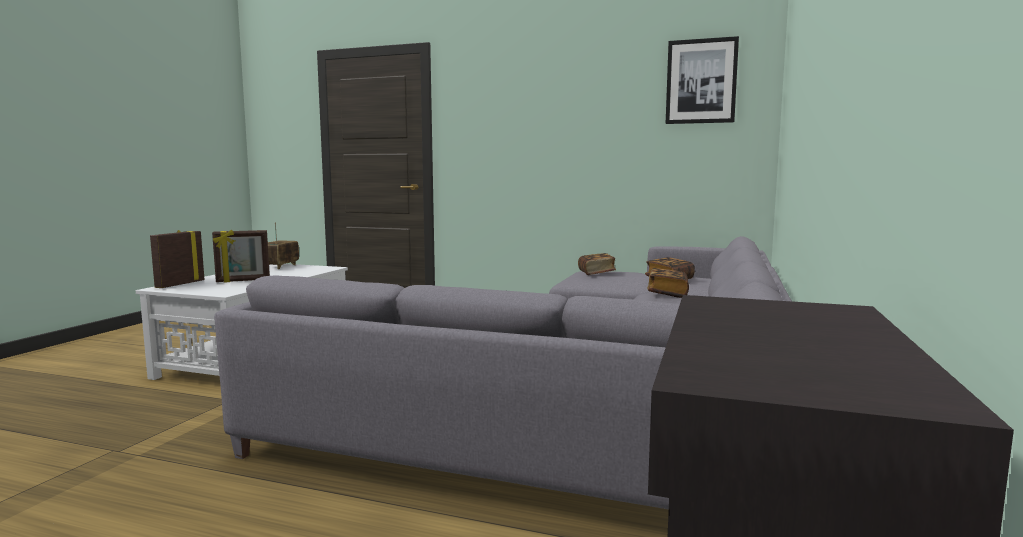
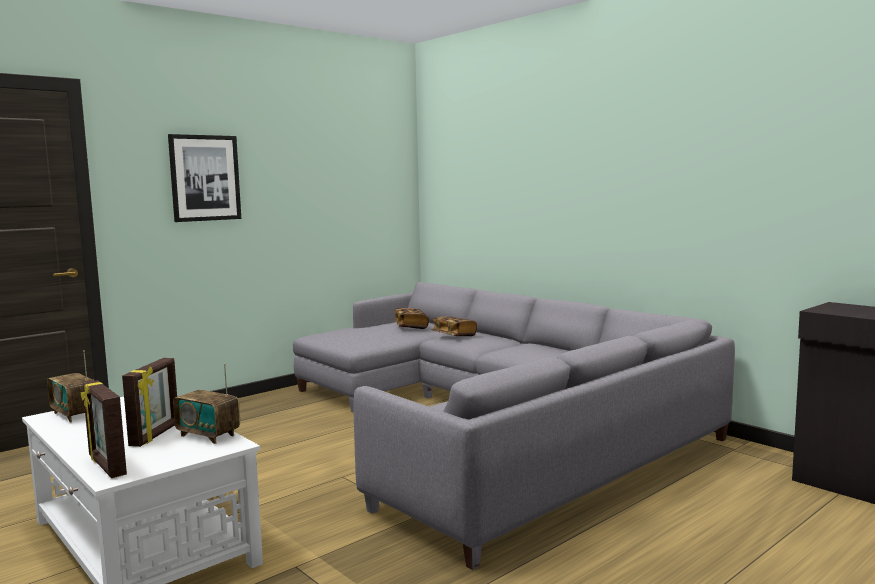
camera: 60 degrees left, 0 degrees up
book [578,253,616,275] -> none
picture [666,36,739,124] -> picture moved to [168,134,241,222]
none -> radio [173,363,240,444]

